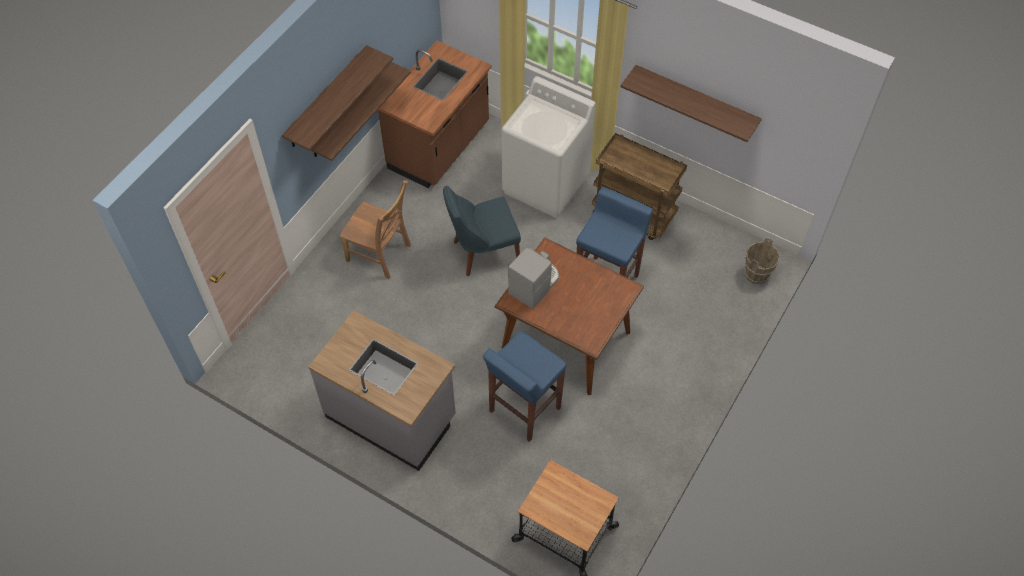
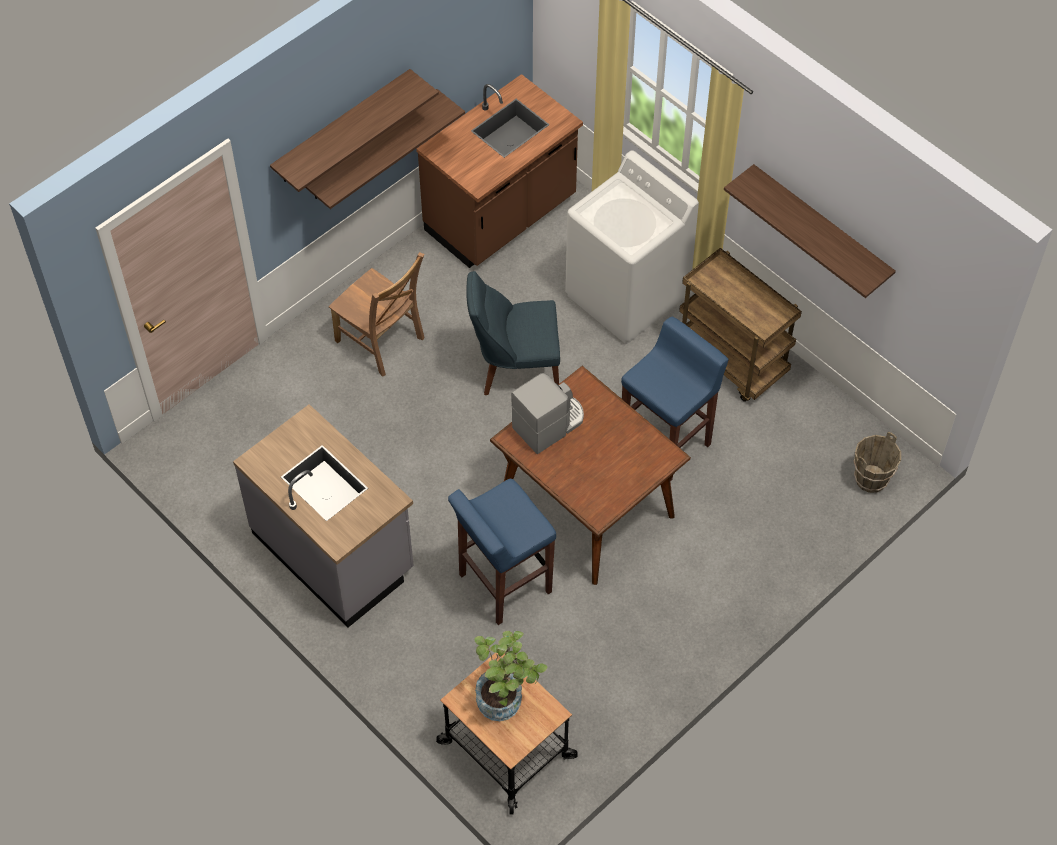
camera: 15 degrees right, 0 degrees up
none -> potted plant [474,631,547,721]

